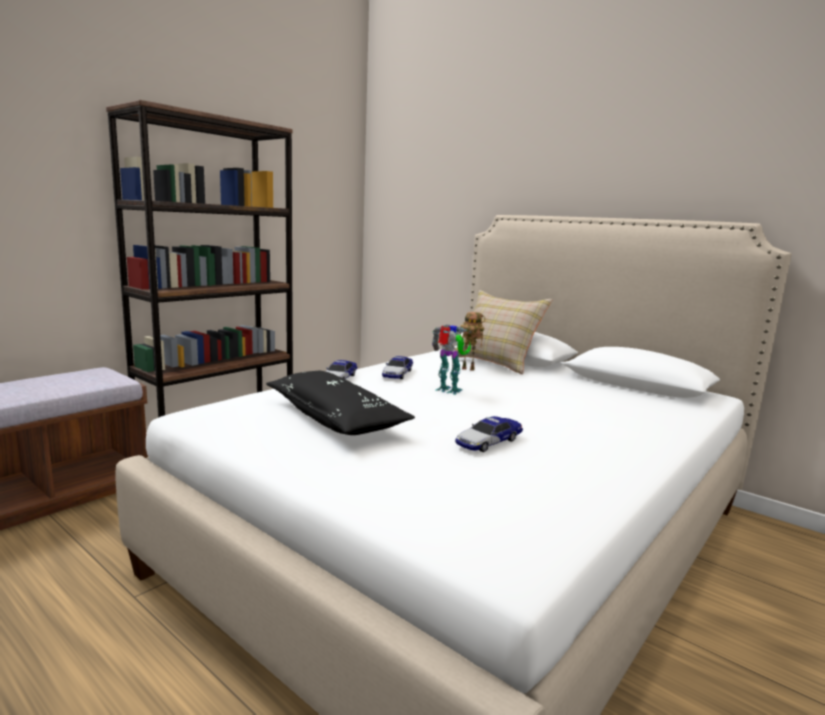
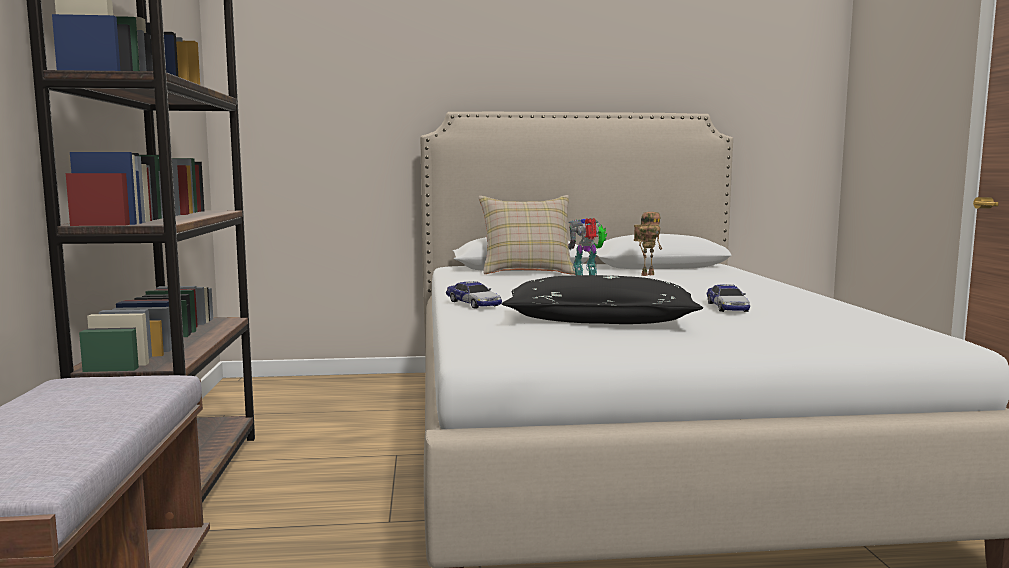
camera: 45 degrees left, 5 degrees down
toy car [382,356,413,379] -> none
toy robot [458,312,485,371] -> toy robot moved to [634,212,662,276]

